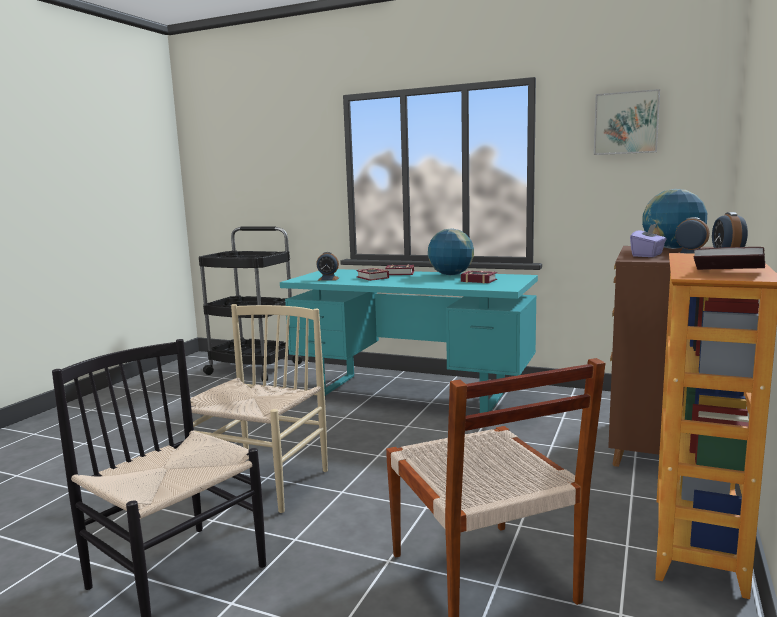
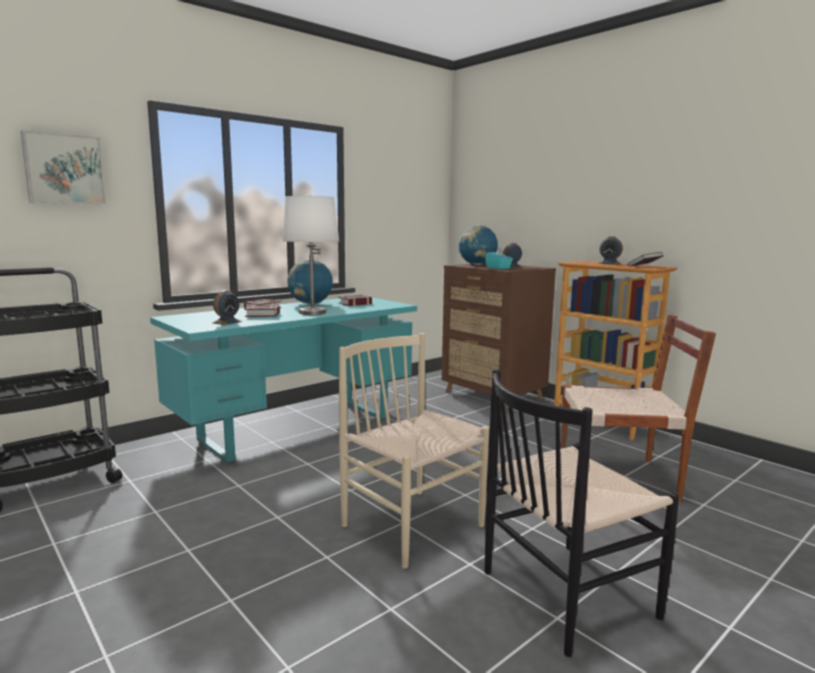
camera: 65 degrees left, 0 degrees up
picture [594,89,660,155] -> picture moved to [20,130,106,204]
purple tissue box [630,224,667,257] -> turquoise tissue box [485,247,513,269]
none -> white table lamp [282,195,339,315]

